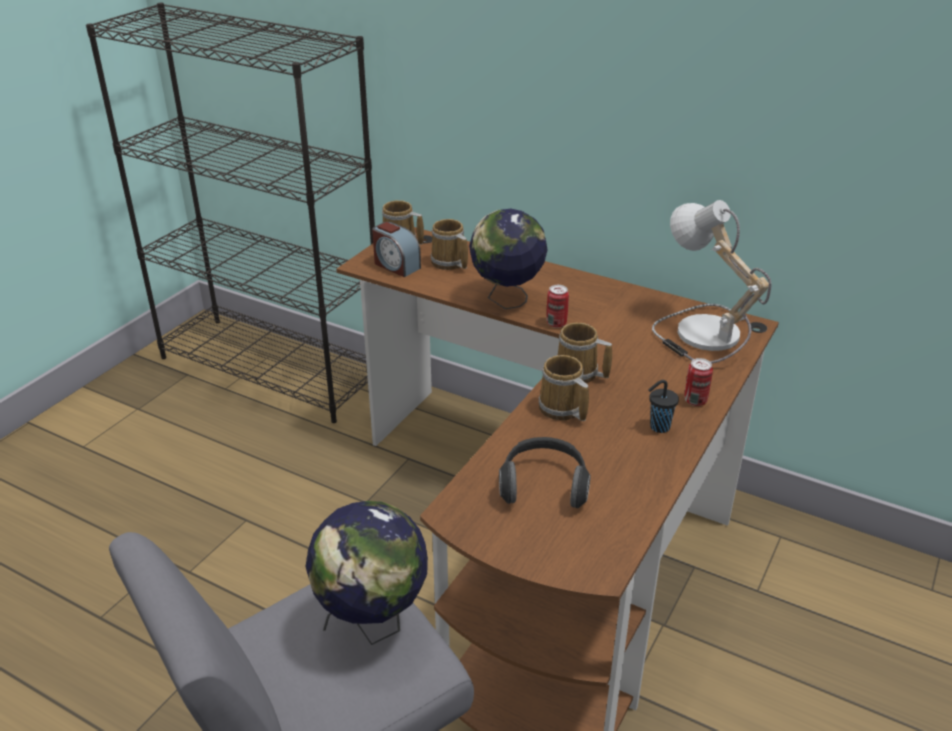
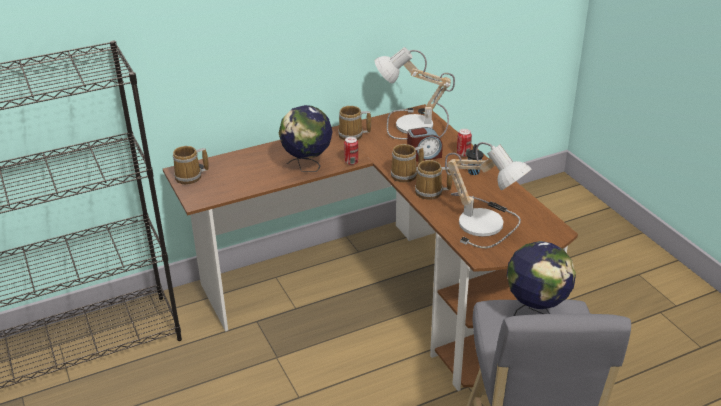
camera: 55 degrees left, 0 degrees up
alarm clock [372,222,421,277] -> alarm clock moved to [407,127,443,162]
mug [431,219,468,270] -> mug moved to [338,106,371,140]
headphones [499,437,591,508] -> table lamp [445,142,531,248]

